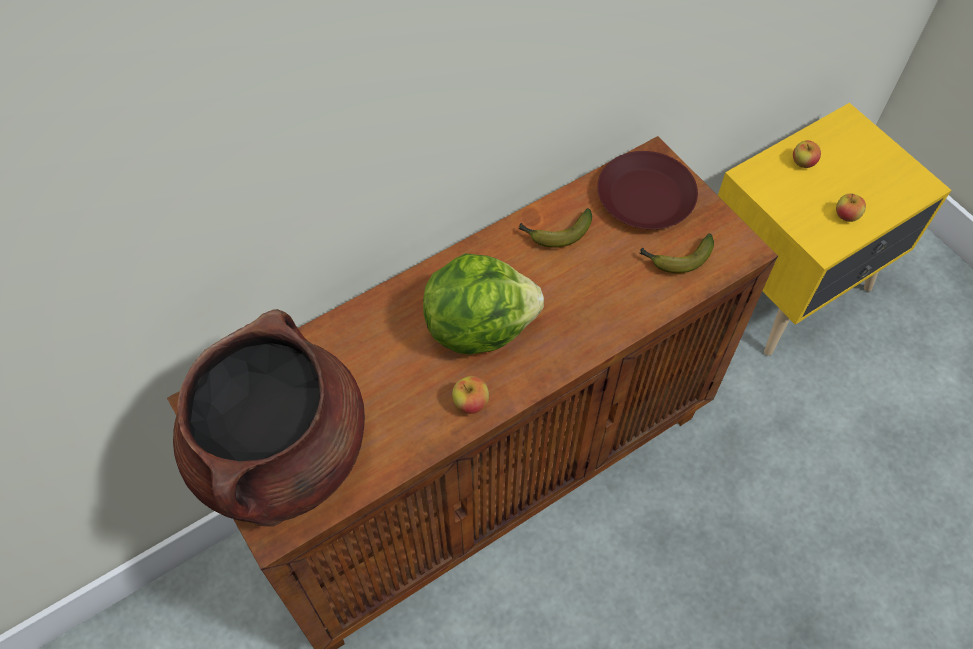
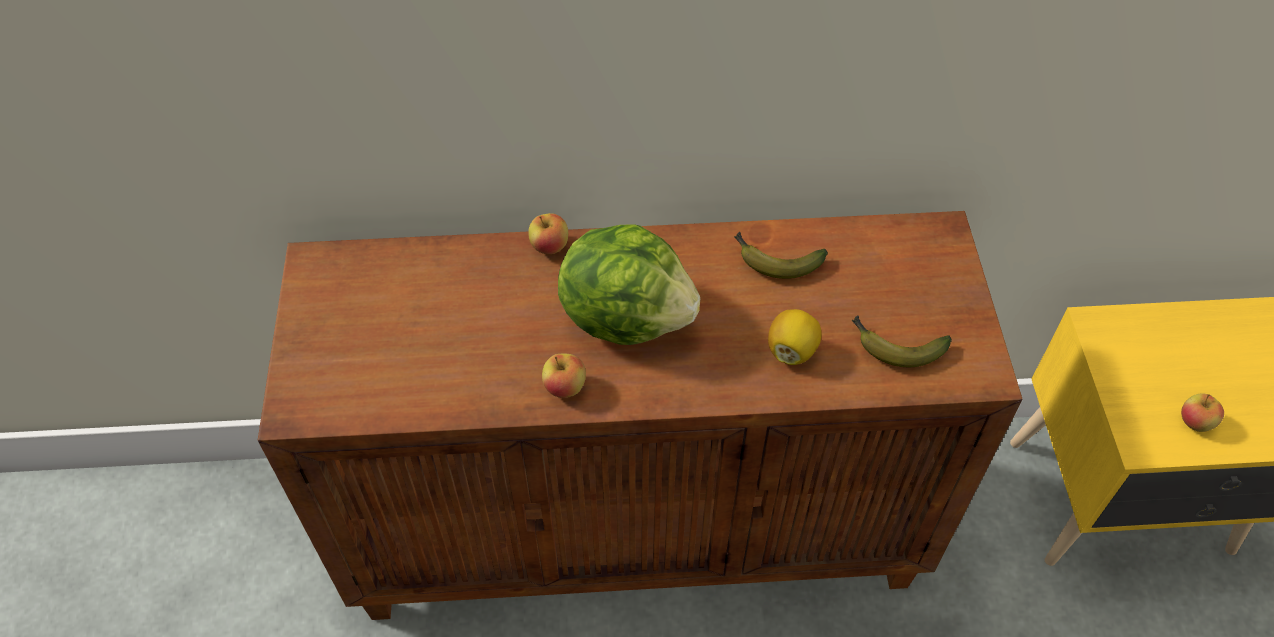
camera: 30 degrees right, 5 degrees down
brown cooking pot [173,309,365,527] -> none
brown plate [597,151,698,229] -> none
apple [793,140,821,168] -> apple moved to [528,213,568,254]
none -> lemon [768,309,822,365]

